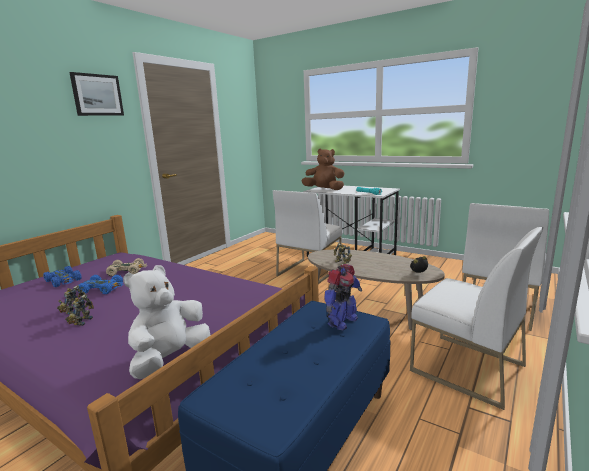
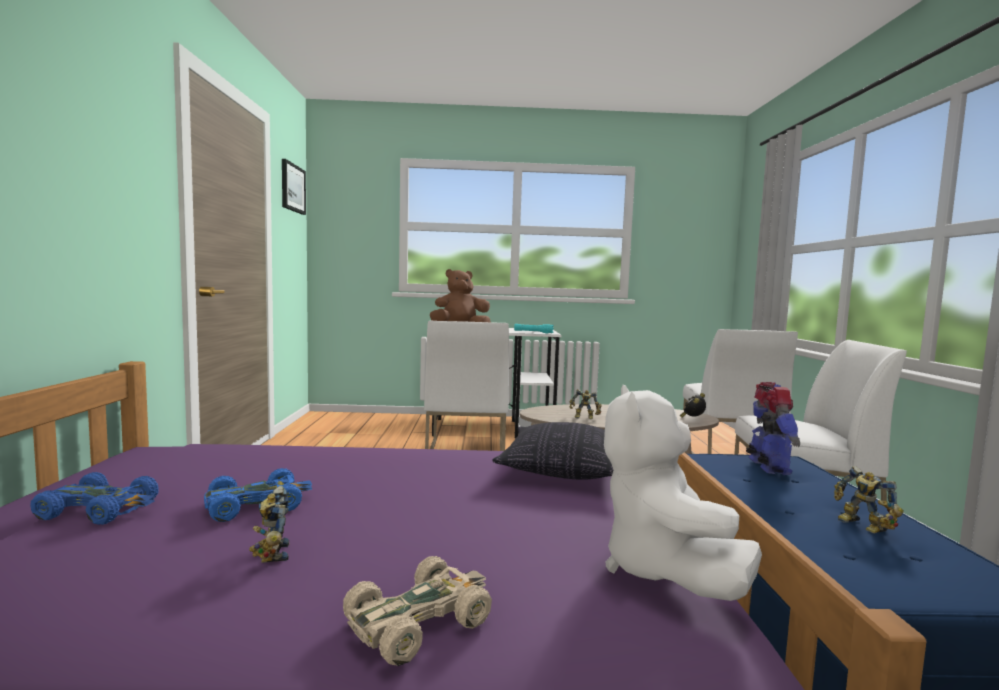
camera: 35 degrees left, 10 degrees down
toy robot [65,294,94,326] -> toy robot moved to [834,466,904,533]
picture [69,72,124,116] -> picture moved to [282,159,306,215]
beige toy car [106,258,147,276] -> beige toy car moved to [343,556,492,666]
none -> pillow [492,422,613,480]

